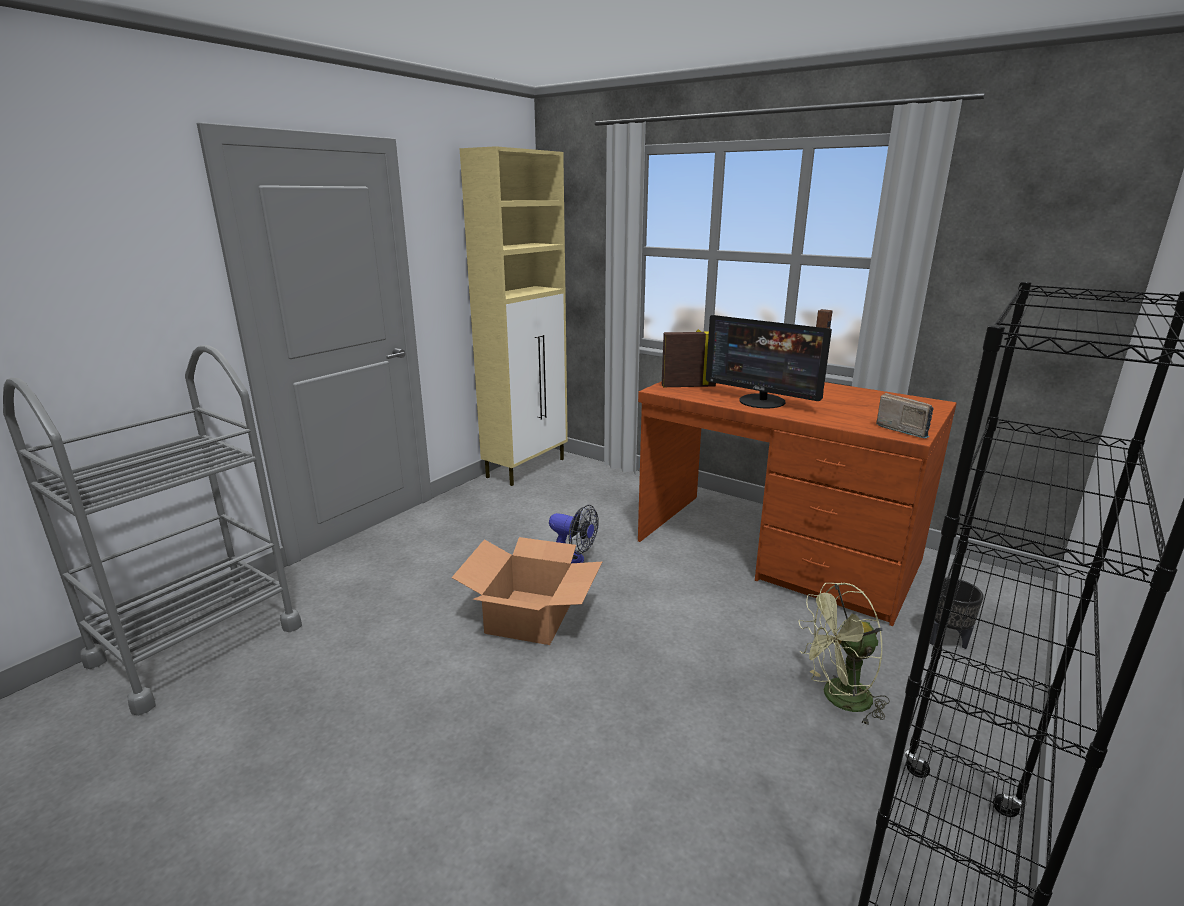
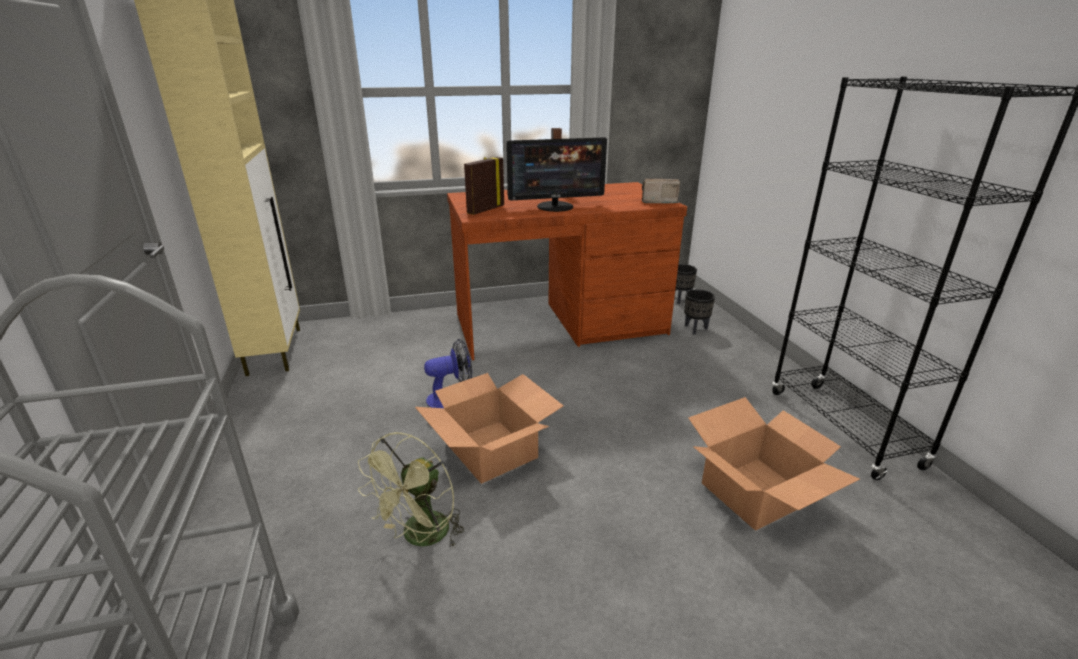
camera: 50 degrees left, 5 degrees up
green fan [799,582,890,727] -> green fan moved to [358,432,464,547]
none -> black planter [675,264,697,304]
none -> cardboard box [688,397,860,531]

